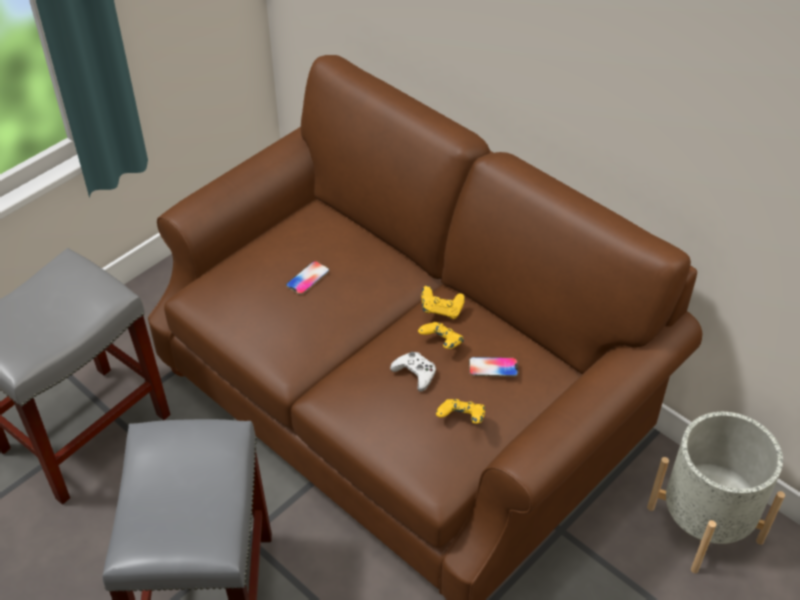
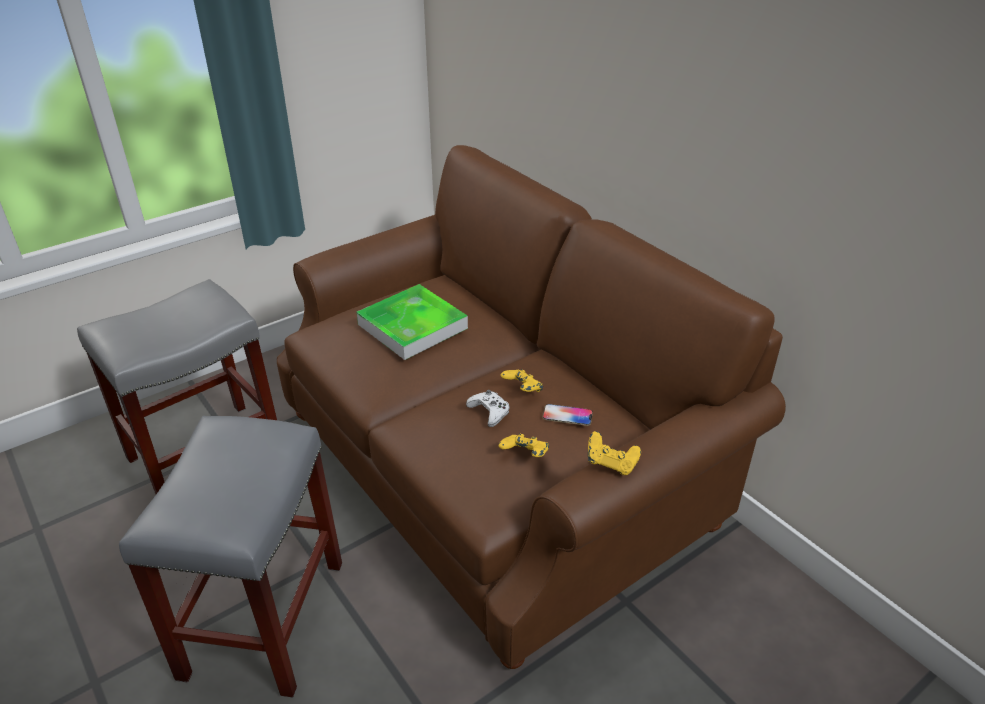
camera: 10 degrees right, 10 degrees down
phone [286,261,329,295] -> tray [357,284,468,360]
yellow game controller [422,286,465,319] -> yellow game controller moved to [588,431,641,475]
grey planter [647,412,785,573] -> none

